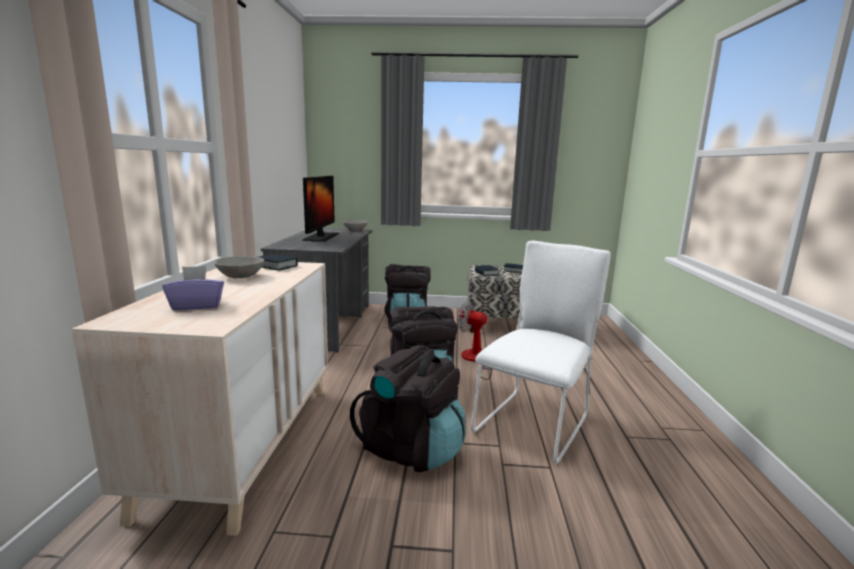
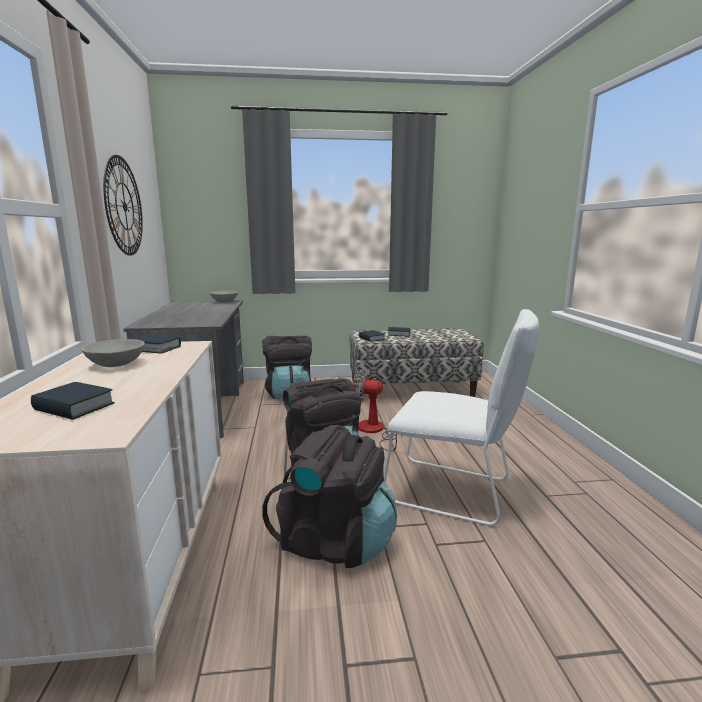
camera: 10 degrees left, 0 degrees up
purple tissue box [162,266,224,311] -> book [31,382,115,420]
monitor [302,176,339,242] -> none
white chair [471,241,611,464] -> white chair turned 90 degrees clockwise [384,309,539,526]
none -> wall clock [103,155,143,256]

